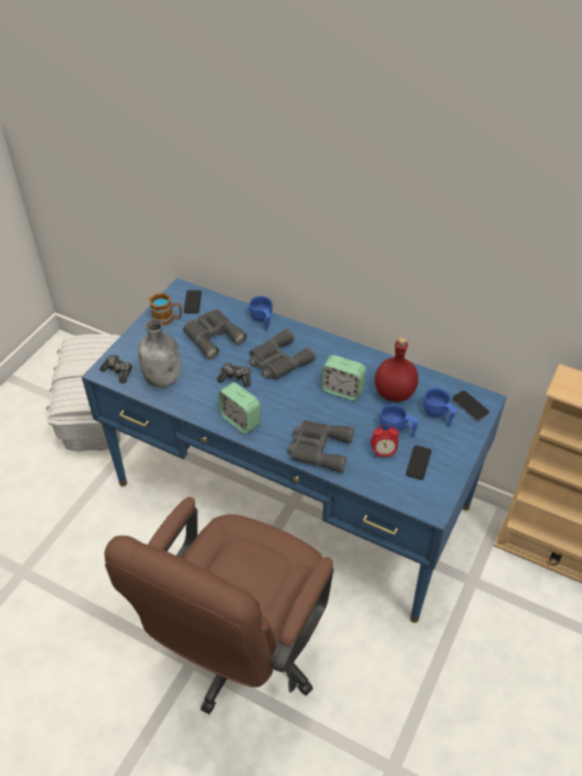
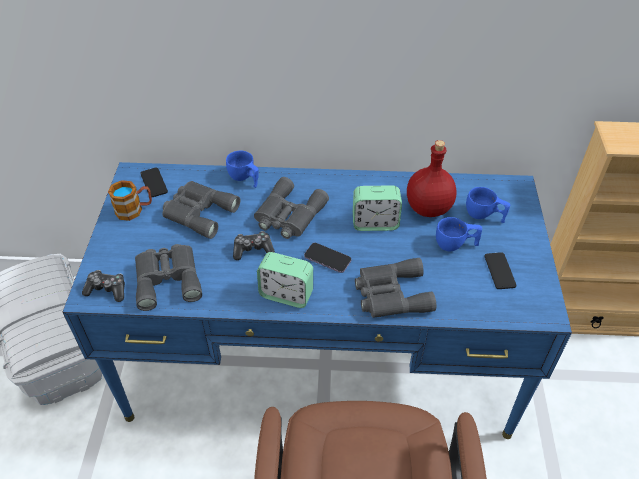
camera: 25 degrees left, 0 degrees up
grey bottle [138,319,180,387] -> grey binoculars [135,244,202,311]
alarm clock [371,424,399,458] -> none
phone [452,390,490,421] -> phone moved to [304,243,351,273]

